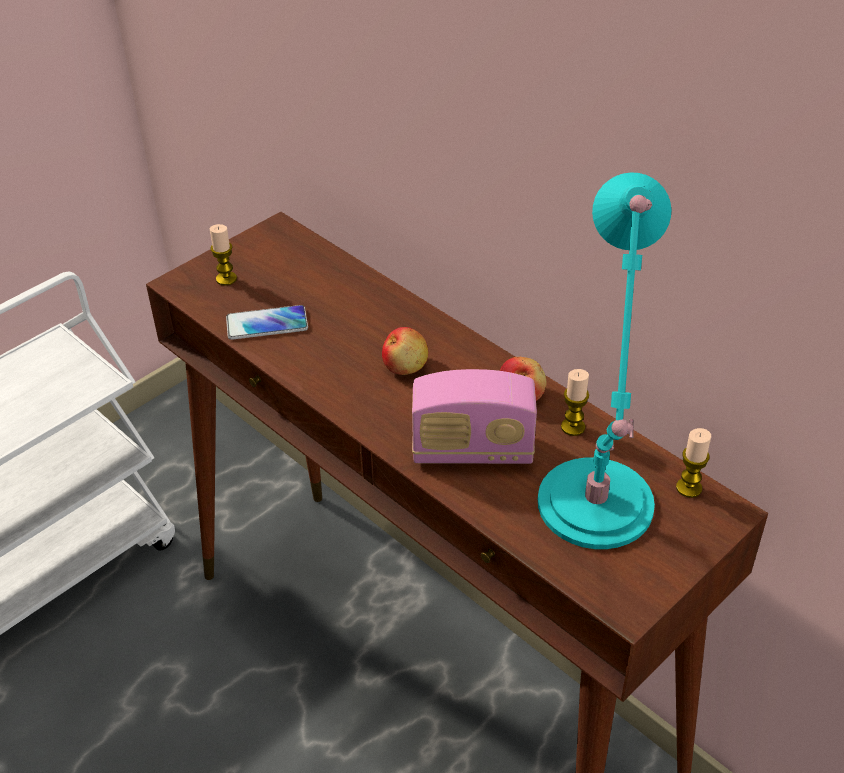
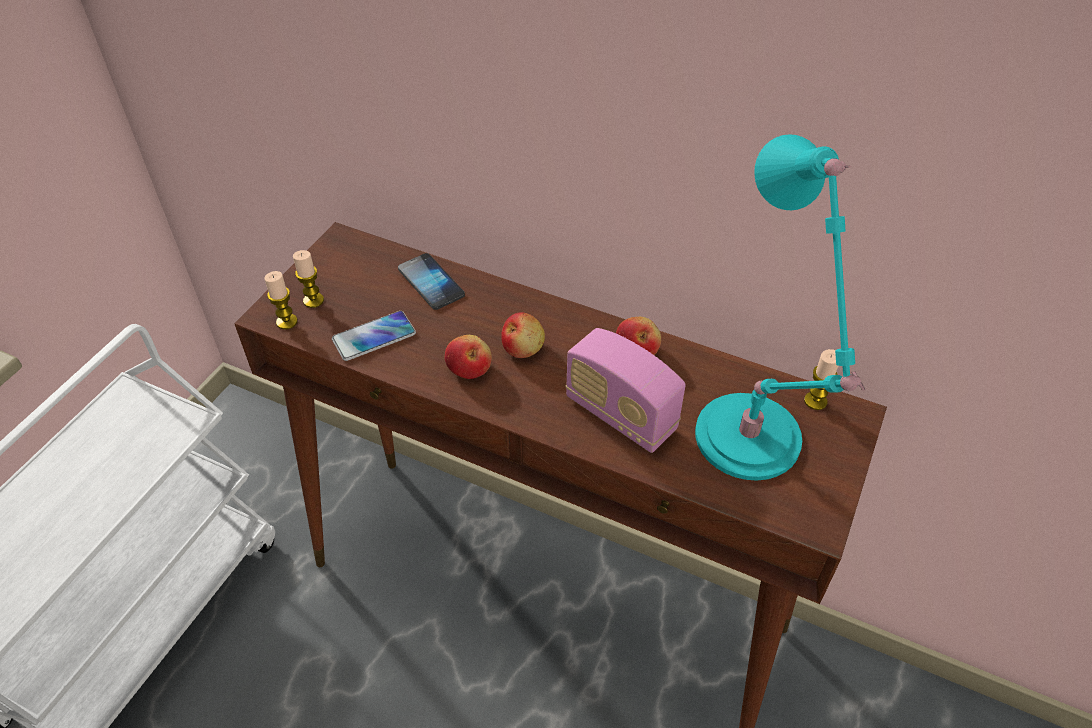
camera: 20 degrees left, 5 degrees up
radio [412,369,537,464] -> radio turned 60 degrees clockwise [566,328,686,453]
candle [561,369,589,436] -> candle moved to [264,271,298,330]
none -> phone [398,253,465,310]
none -> apple [445,335,492,379]

